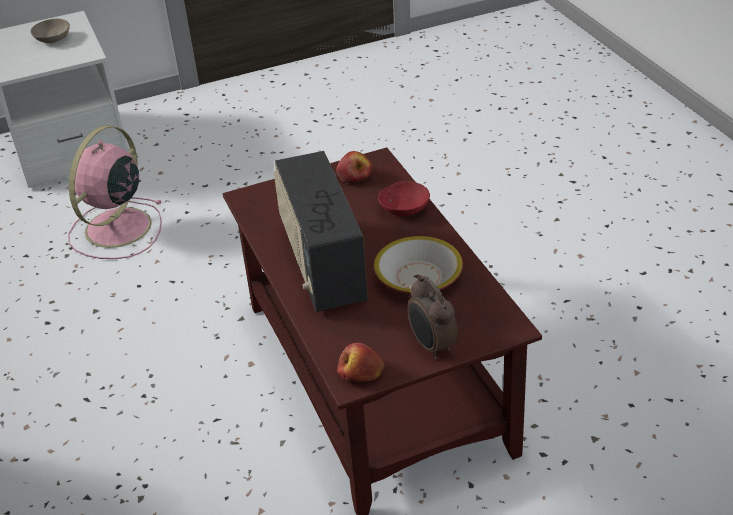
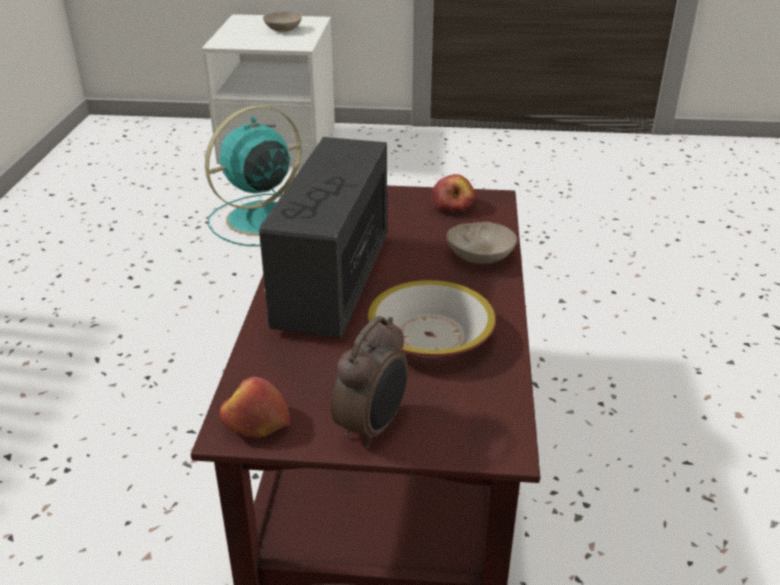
camera: 25 degrees right, 5 degrees down
pink fan [68,125,162,259] -> turquoise fan [205,105,302,246]
red bowl [378,181,430,216] -> beige bowl [446,222,517,264]
alarm clock [408,276,458,360] -> alarm clock turned 150 degrees counterclockwise [331,316,408,449]

